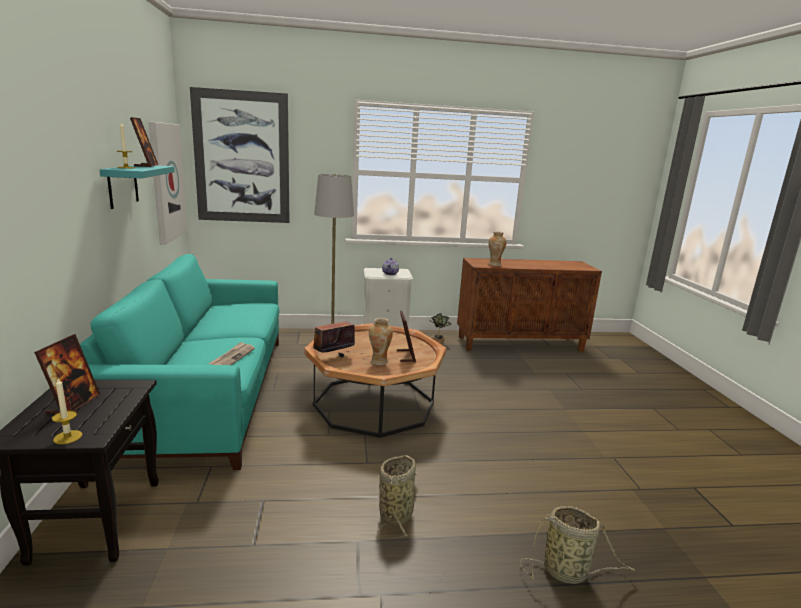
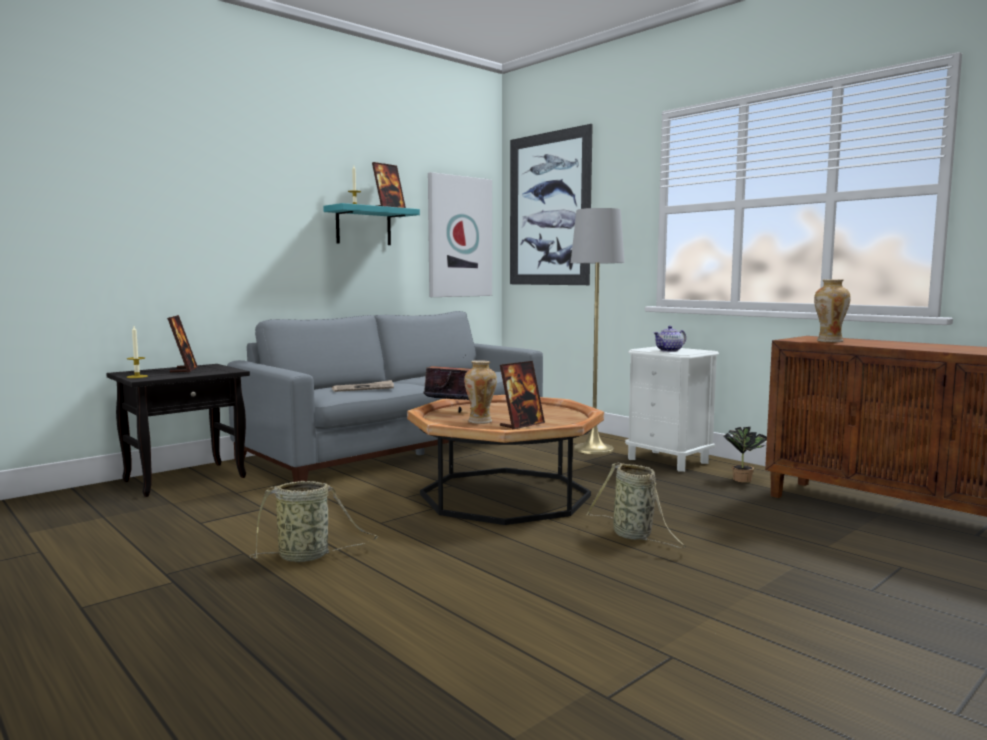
camera: 55 degrees right, 10 degrees down
picture frame [34,334,100,414] -> picture frame turned 75 degrees counterclockwise [167,315,198,373]
turquoise sofa [80,254,279,470] -> grey sofa [227,311,543,482]
basket [520,506,635,584] -> basket moved to [586,463,686,548]

